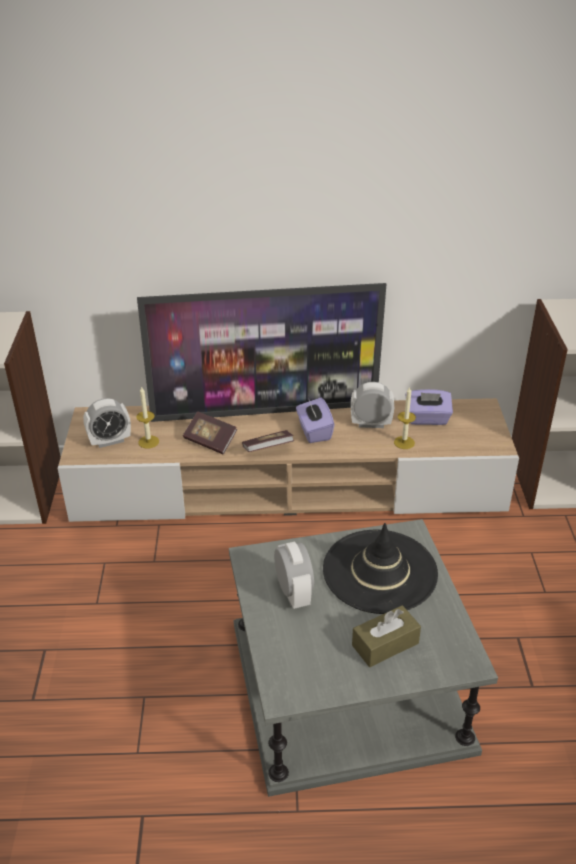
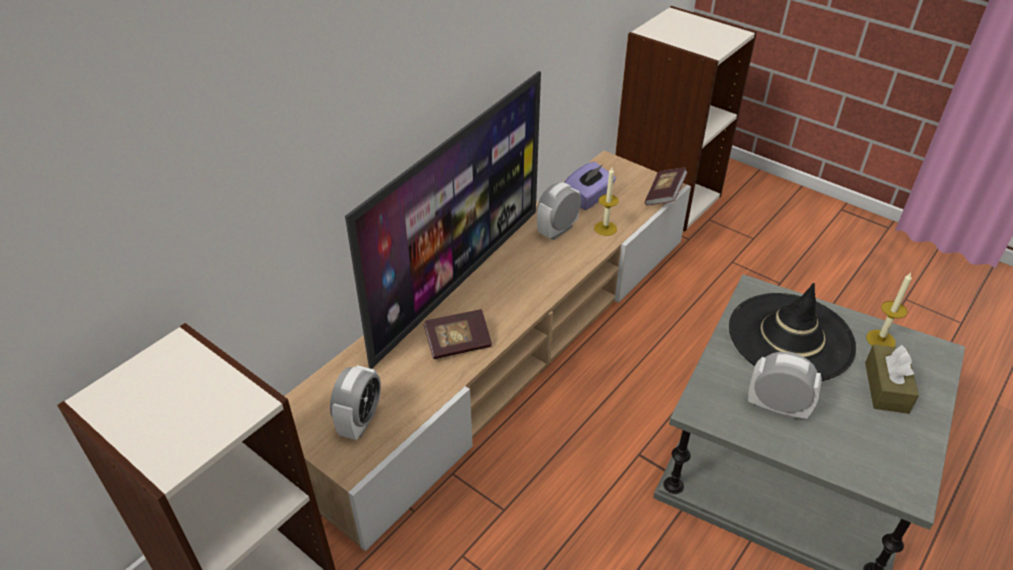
camera: 50 degrees left, 5 degrees up
candle [136,386,159,449] -> candle moved to [866,273,912,347]
book [242,430,295,452] -> book moved to [645,167,687,206]
purple tissue box [296,397,334,443] -> none

